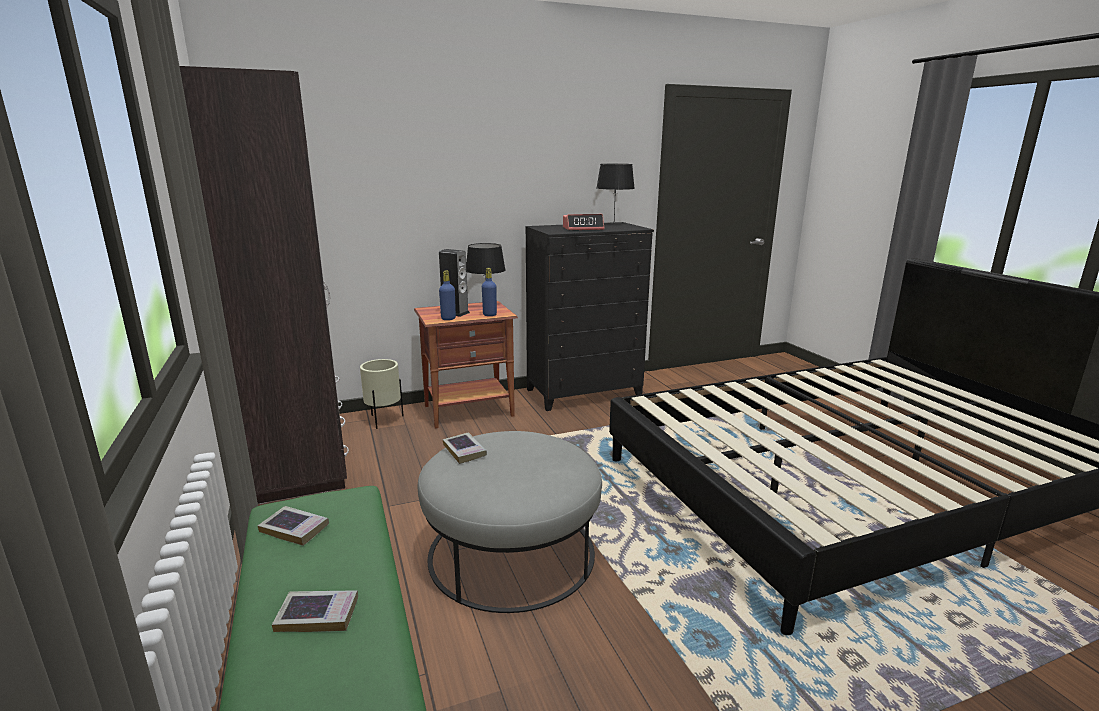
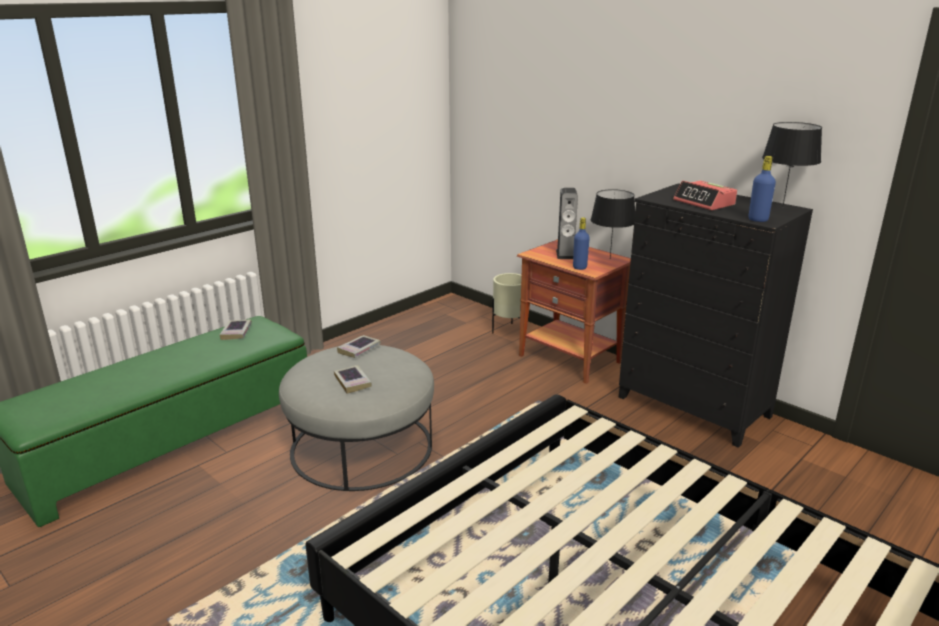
camera: 65 degrees right, 5 degrees up
brown wardrobe [179,66,349,504] -> none
book [272,590,358,632] -> book moved to [334,365,372,394]
blue bottle [439,271,456,320] -> blue bottle moved to [748,156,776,222]

